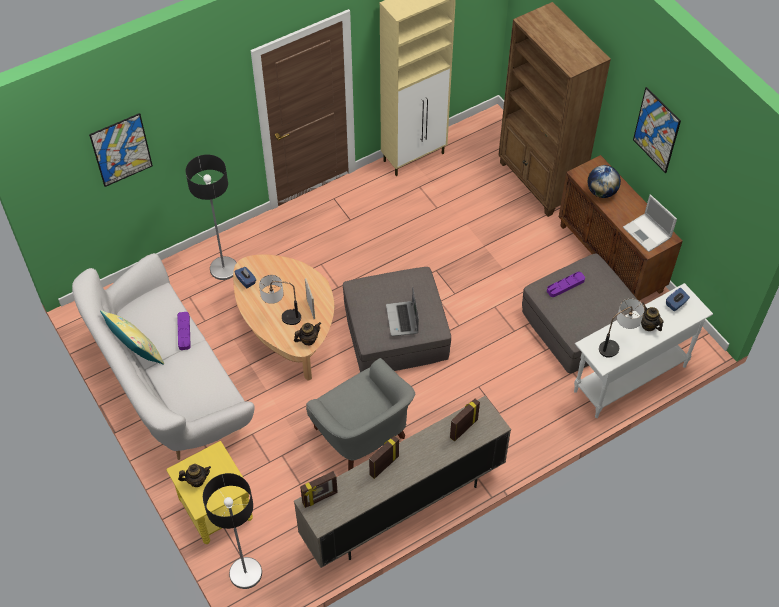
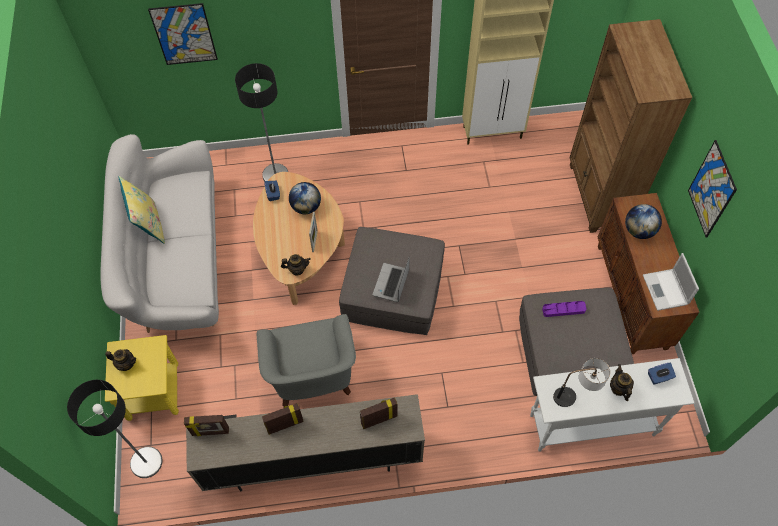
camera: 25 degrees right, 5 degrees up
purple tray [177,312,191,350] -> none
table lamp [259,275,301,325] -> none
none -> globe [289,182,321,214]

